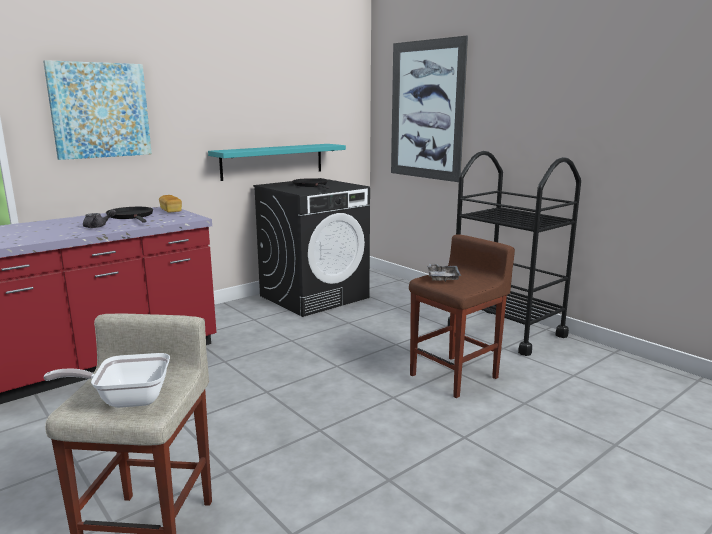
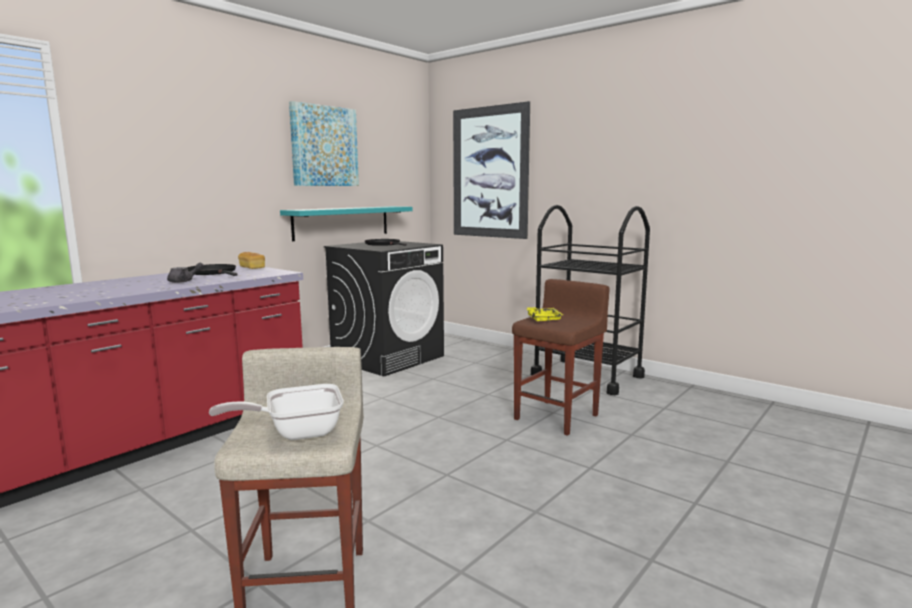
camera: 10 degrees left, 5 degrees down
picture [43,60,152,160] -> picture moved to [289,101,359,186]
grey tray [427,264,461,282] -> yellow tray [526,307,563,322]

